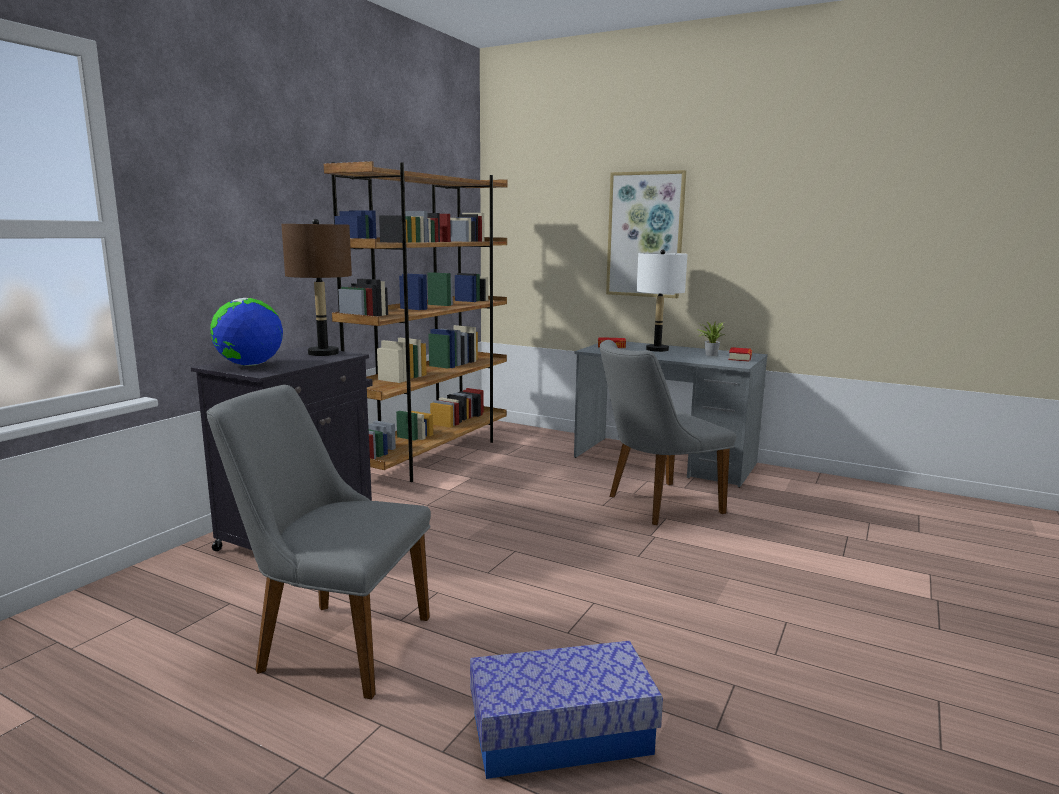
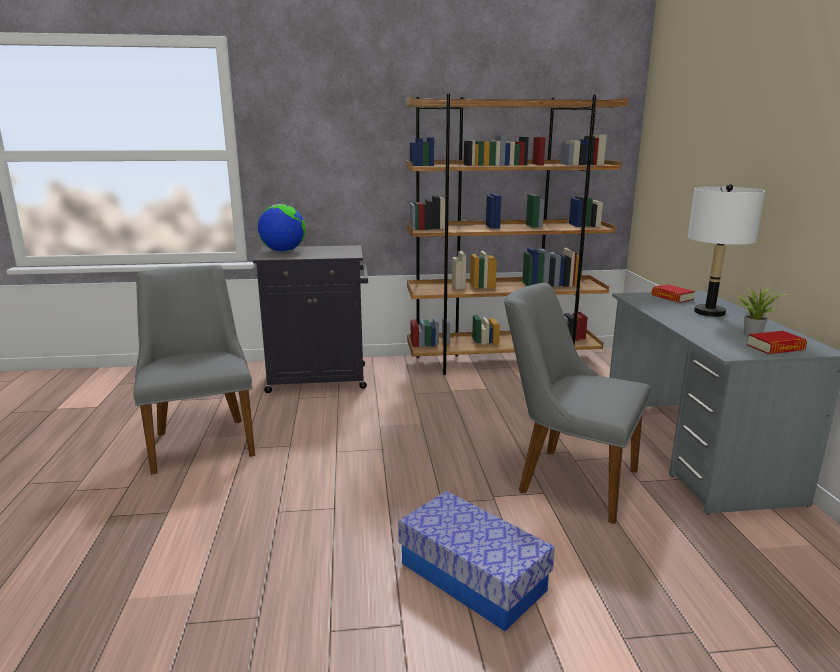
camera: 55 degrees right, 5 degrees up
brown table lamp [281,219,352,356] -> none
storage box [470,641,663,779] -> storage box moved to [398,491,555,631]
picture [606,170,686,298] -> none

